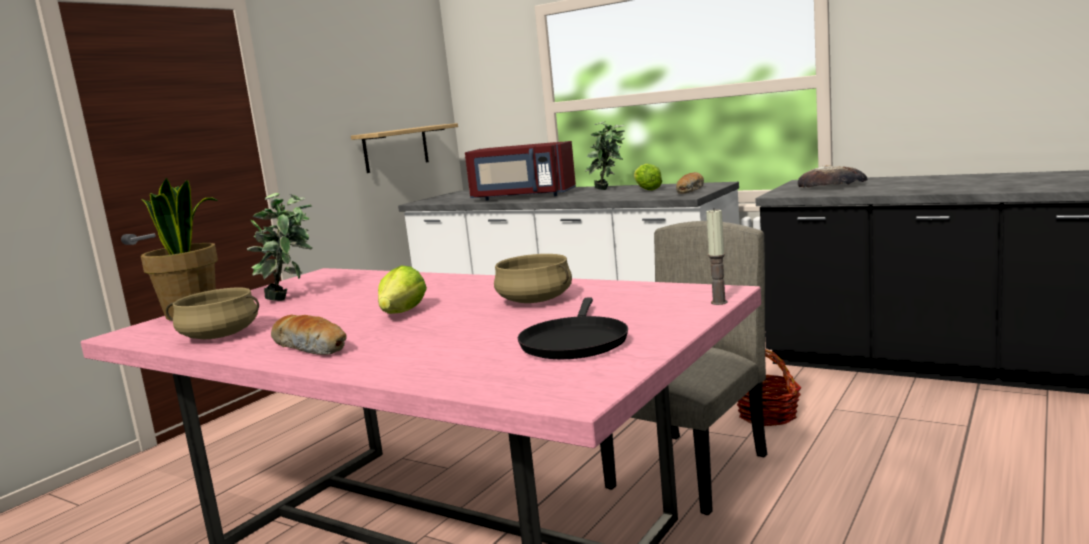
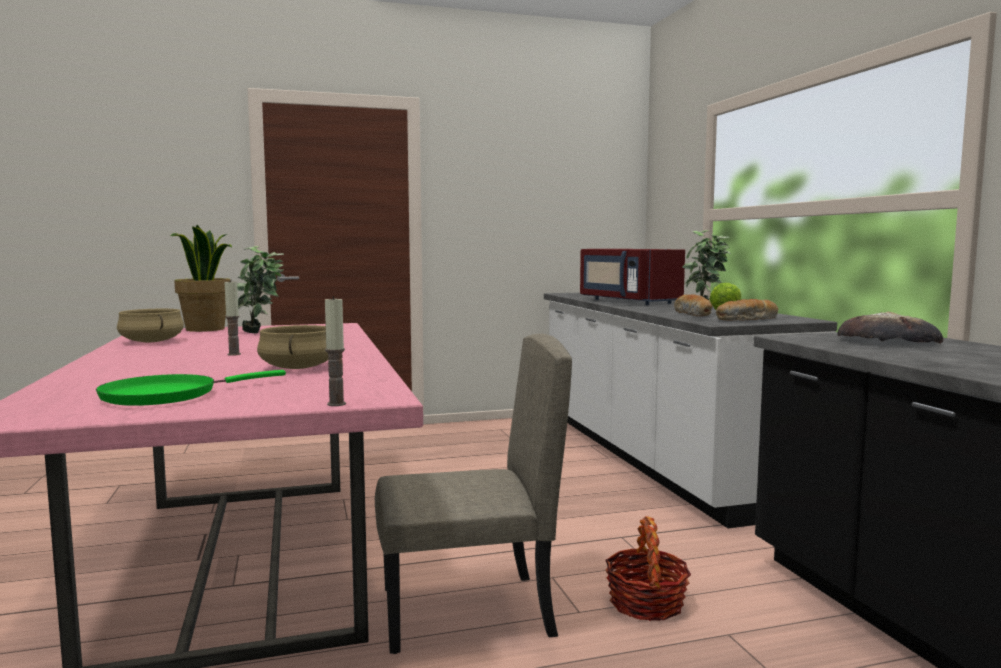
camera: 40 degrees right, 5 degrees down
bread [271,314,347,355] -> bread moved to [674,294,713,316]
shelf [351,123,458,173] -> none
lettuce [378,265,427,314] -> candle [224,280,241,356]
black frying pan [518,297,628,359] -> green frying pan [96,370,286,406]

